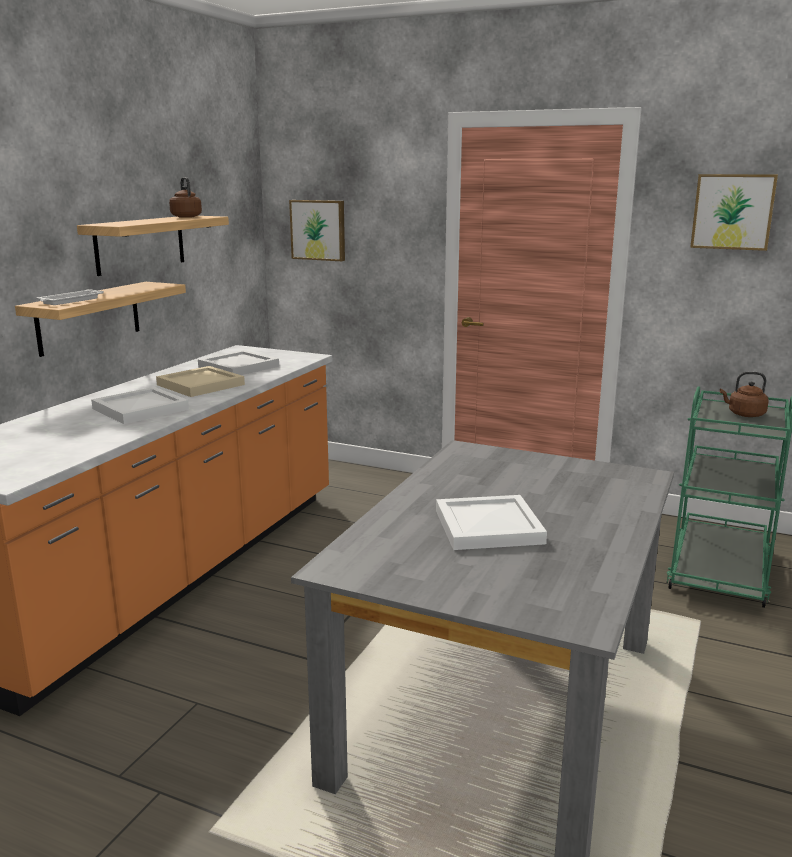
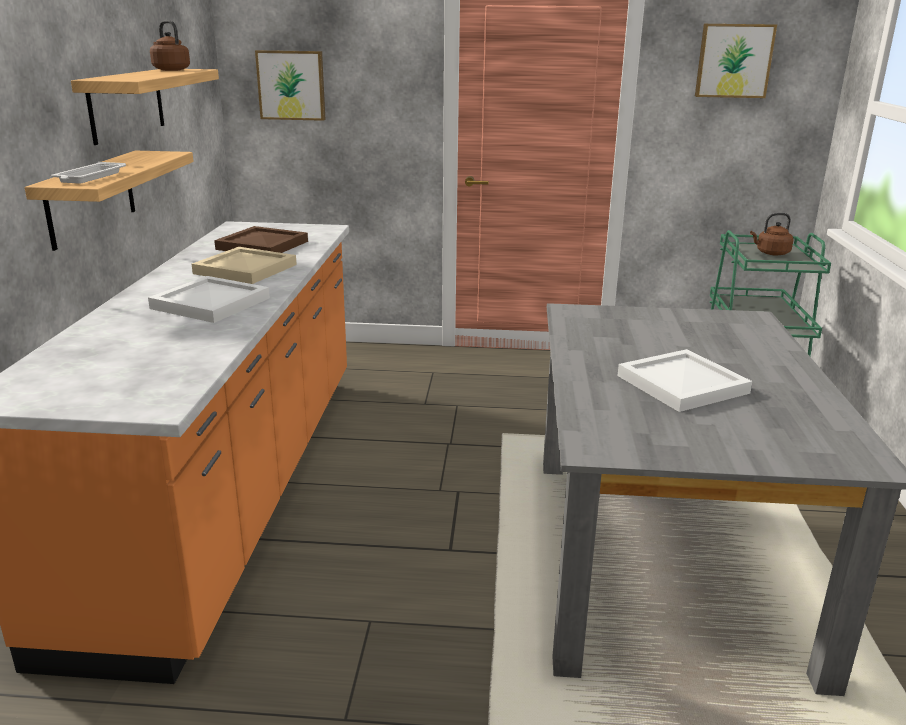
camera: 20 degrees left, 5 degrees up
white tray [198,350,279,375] -> brown tray [214,226,308,253]

